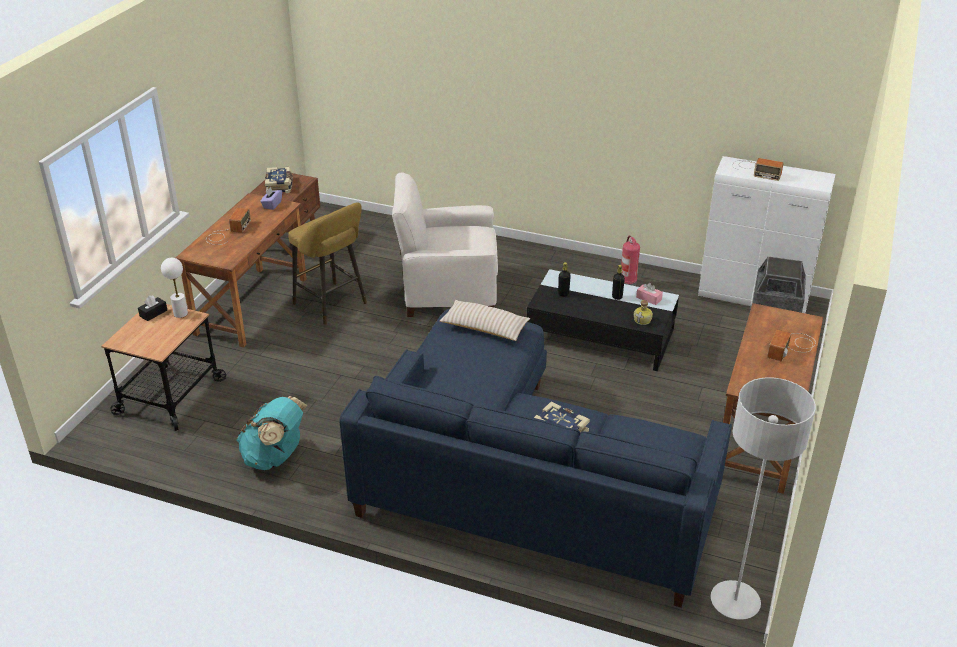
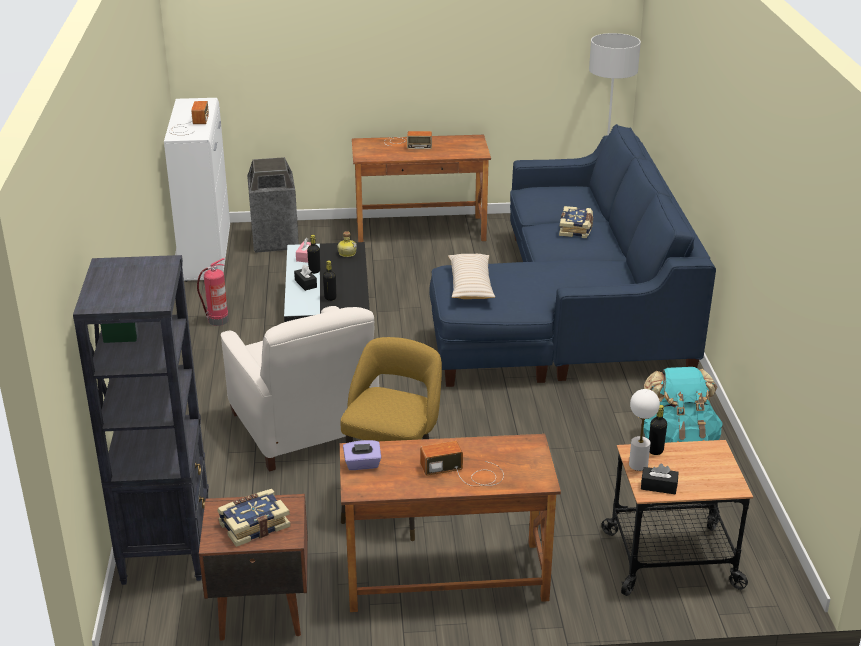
camera: 115 degrees left, 5 degrees down
none -> black bookcase [73,255,209,585]
none -> black tissue box [294,265,317,291]
none -> black bottle [649,405,667,455]

